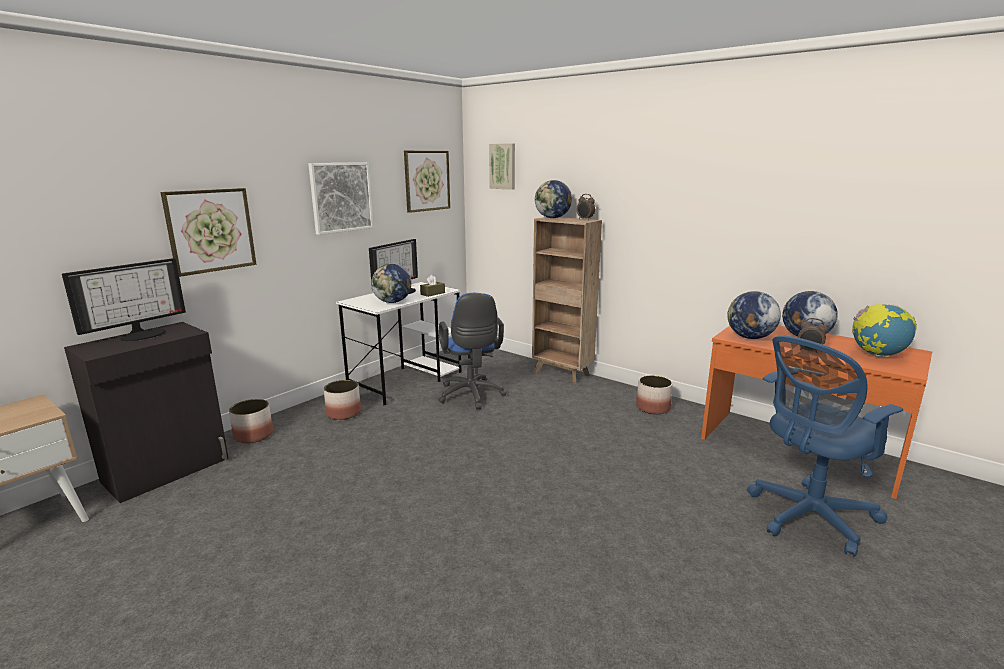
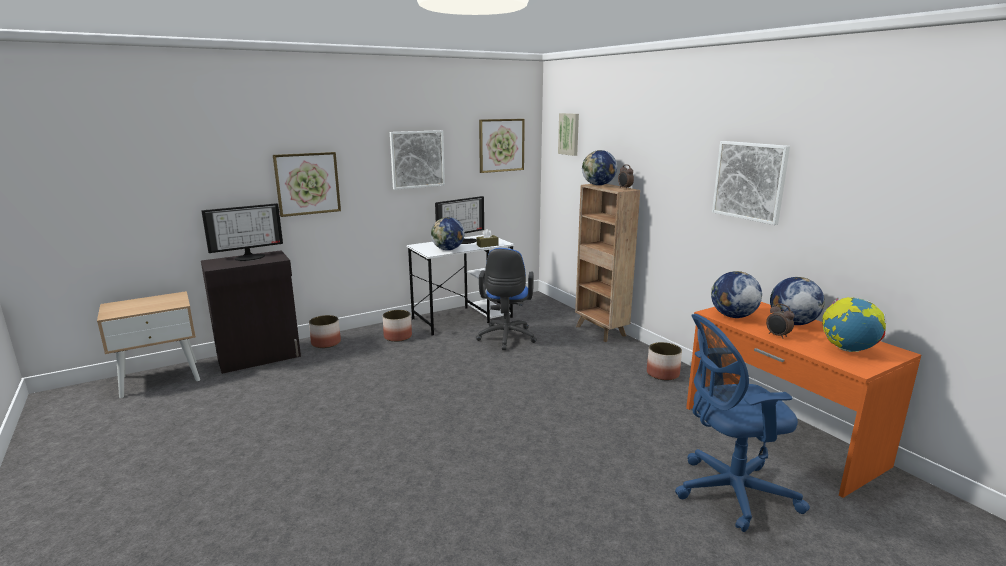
camera: 20 degrees right, 0 degrees up
none -> picture [712,141,790,225]

